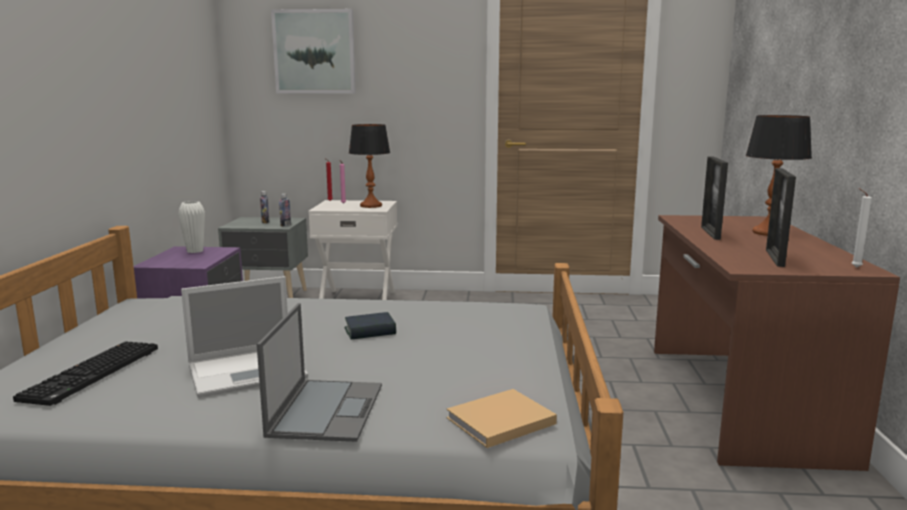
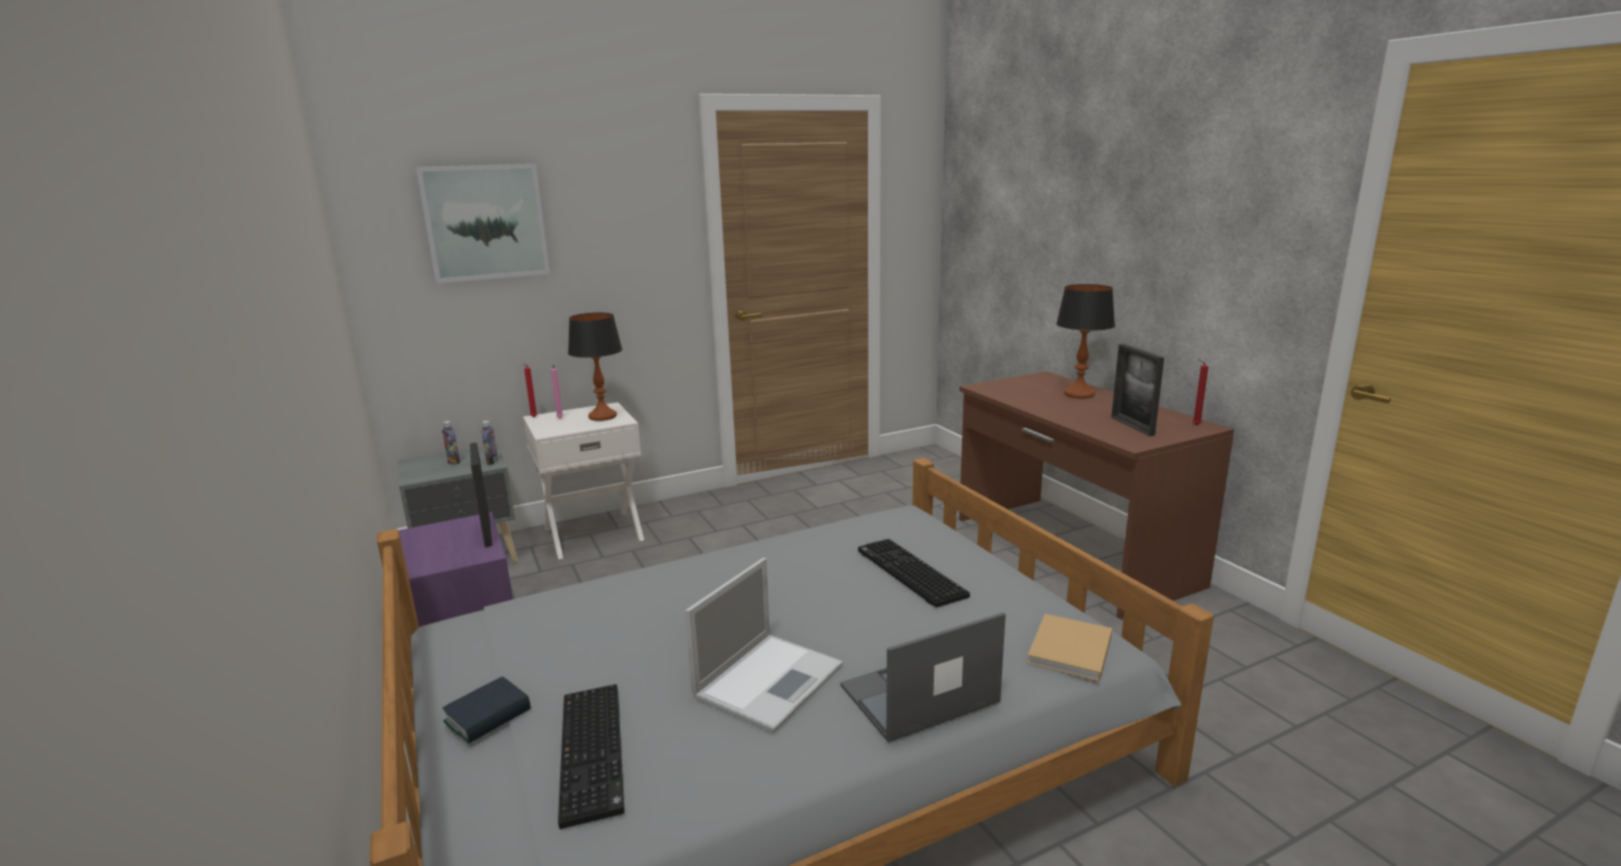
camera: 30 degrees left, 5 degrees up
white vase [178,201,205,253] -> none
laptop [257,303,382,442] -> laptop turned 90 degrees counterclockwise [840,612,1006,742]
book [344,312,396,340] -> book moved to [442,676,530,744]
picture frame [701,156,728,240] -> picture frame moved to [470,443,492,547]
white candle [852,188,872,268] -> red candle [1192,359,1209,425]
none -> keyboard [858,539,970,608]

